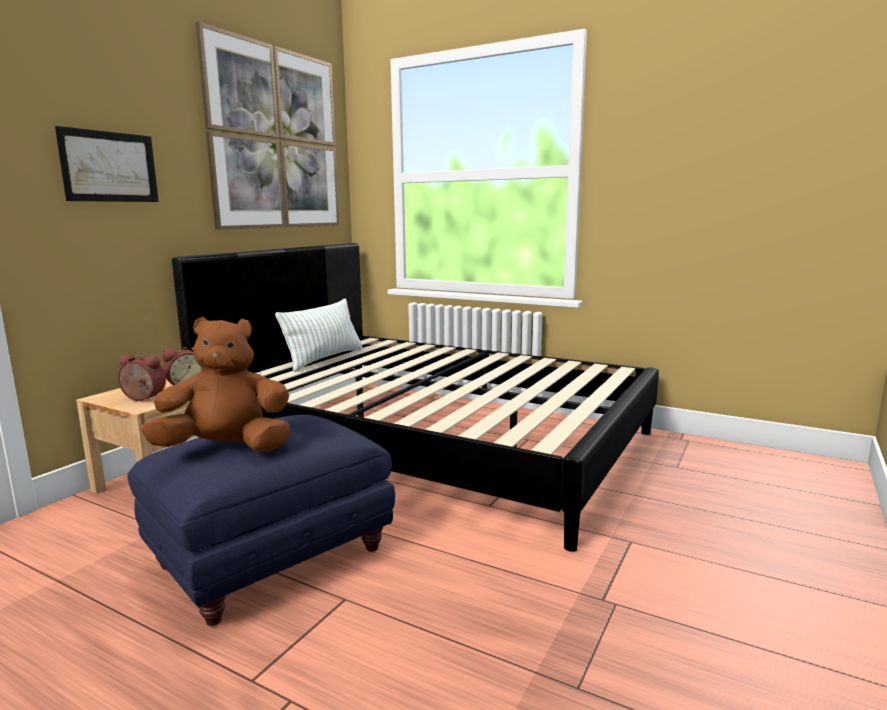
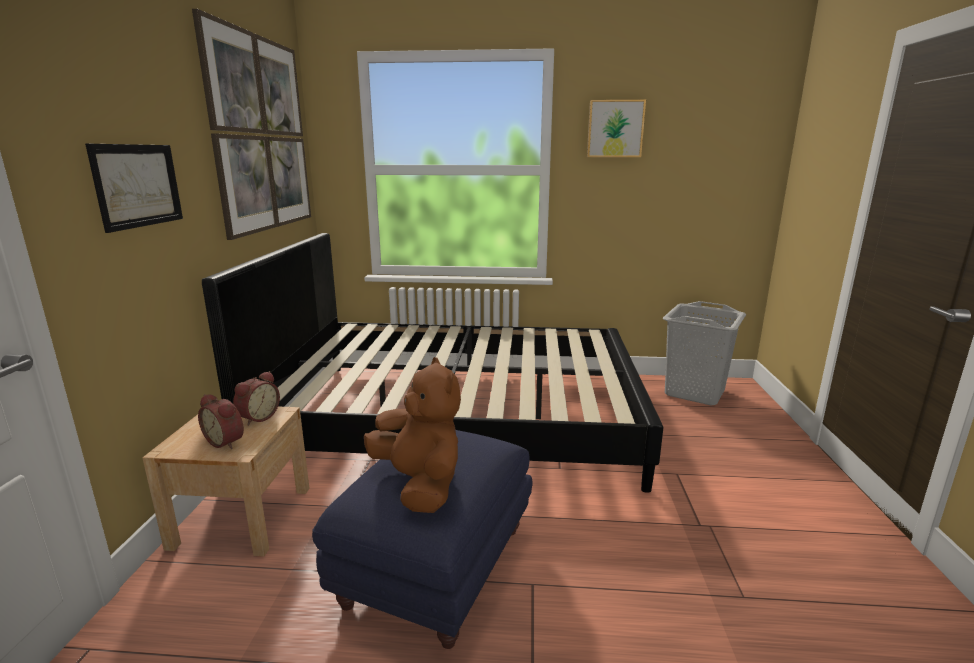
camera: 25 degrees left, 5 degrees up
alarm clock [118,354,166,401] -> alarm clock turned 135 degrees counterclockwise [198,394,244,449]
brown plush toy [141,317,291,451] -> brown plush toy turned 90 degrees clockwise [364,357,461,513]
pillow [275,298,363,372] -> none
none -> picture [587,100,646,157]
none -> grey laundry basket [663,301,746,405]

